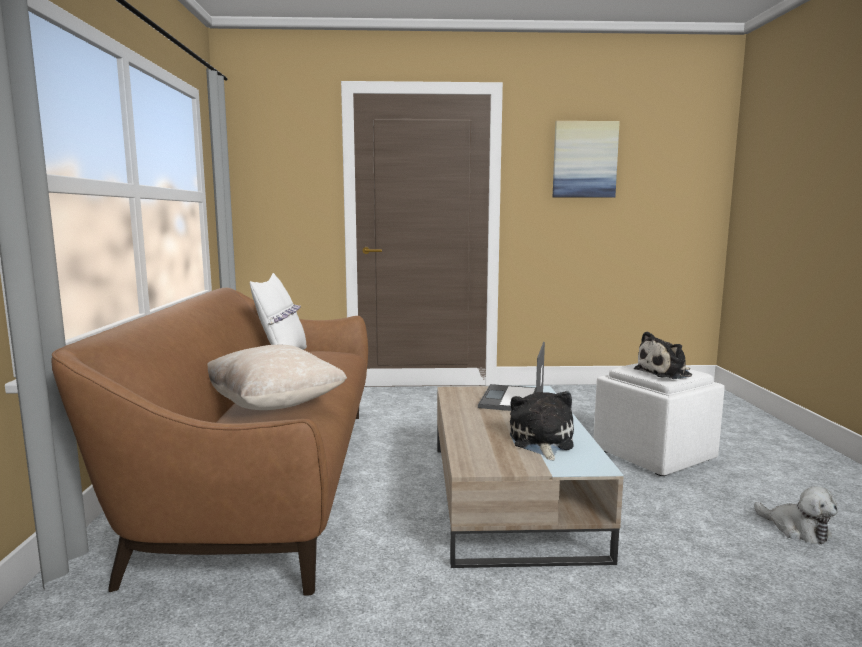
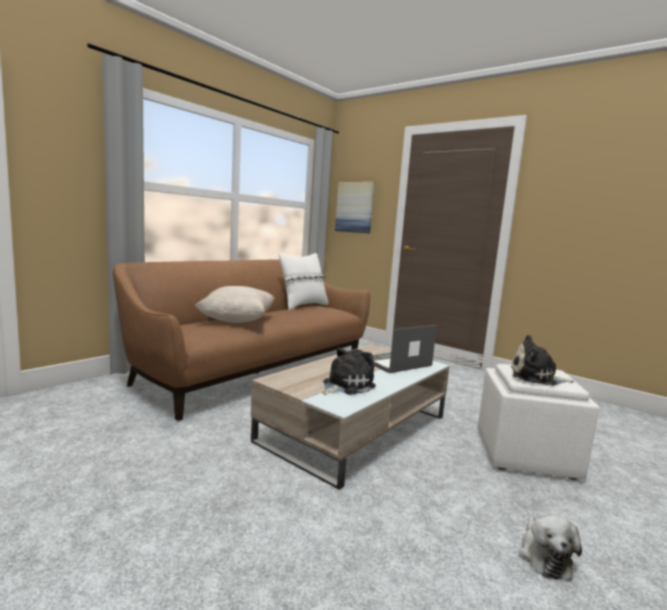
camera: 40 degrees right, 0 degrees up
picture [553,121,620,198] -> picture moved to [335,182,374,234]

